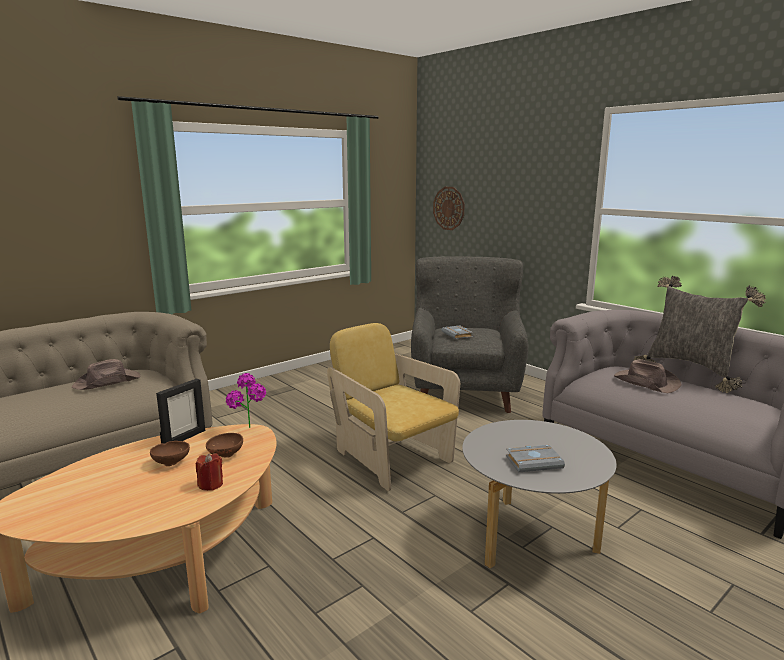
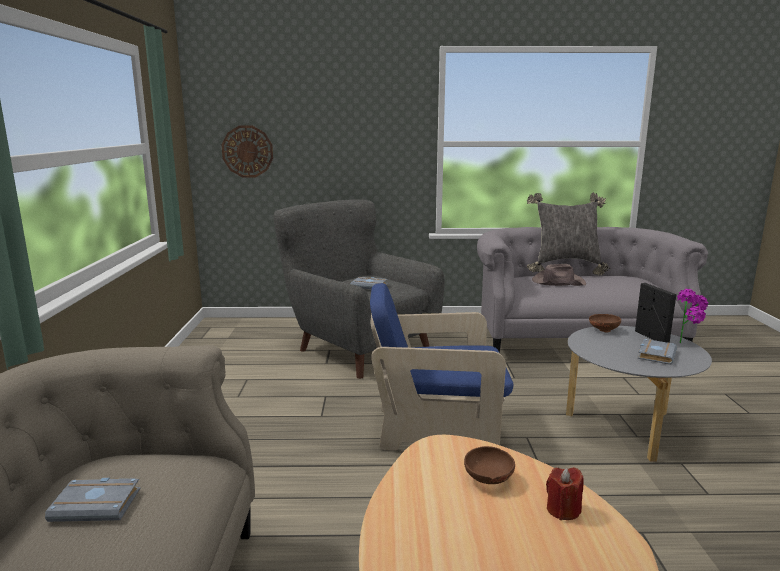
camera: 50 degrees left, 0 degrees up
brown hat [72,359,140,390] -> grey book [45,477,140,522]
brown bowl [150,441,190,466] -> brown bowl moved to [589,314,621,332]
picture frame [156,378,205,444] -> picture frame moved to [635,283,676,343]
potted plant [226,373,266,428] -> potted plant moved to [677,289,708,343]
yellow armchair [327,323,460,491] -> blue armchair [370,283,513,451]

